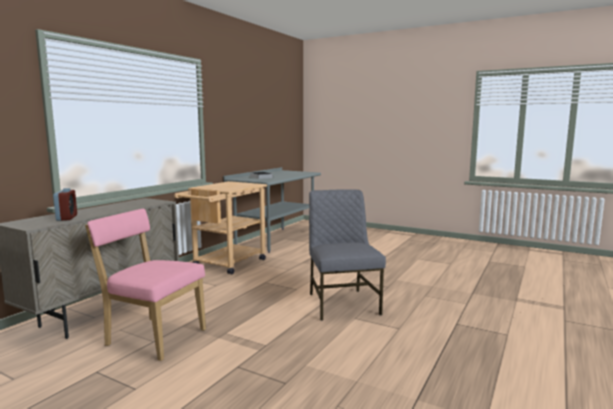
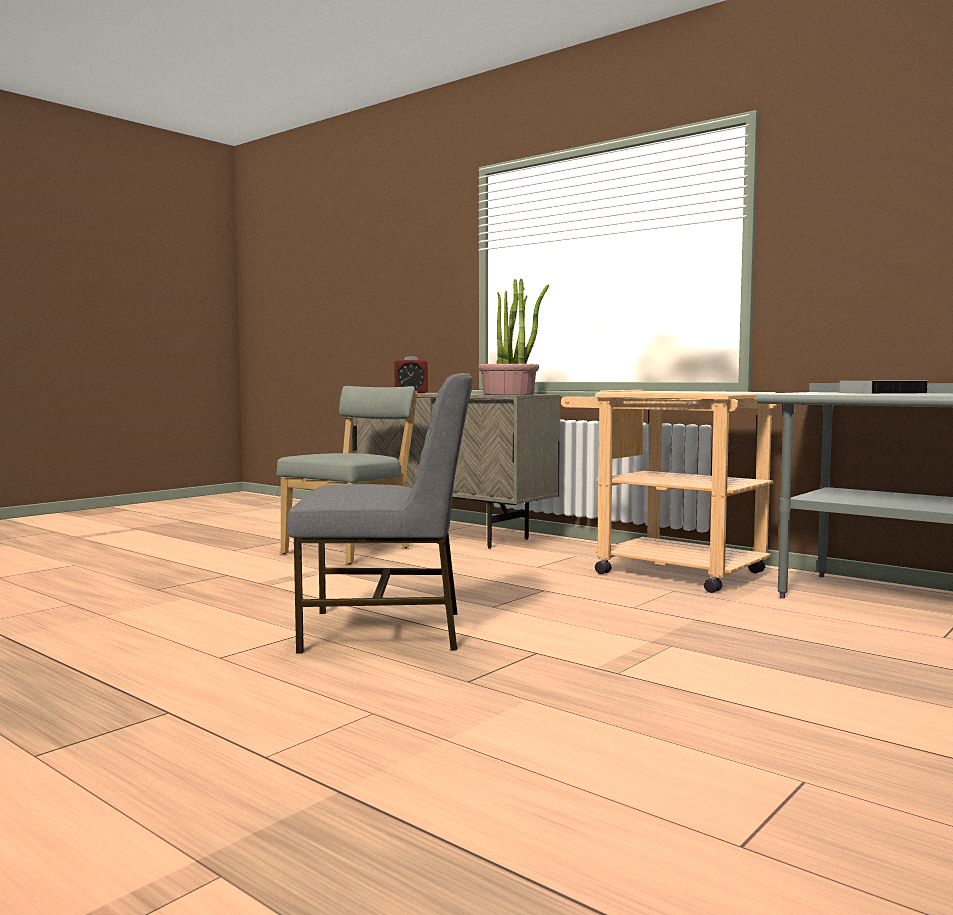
camera: 100 degrees right, 5 degrees down
pink chair [85,209,206,361] -> grey chair [276,386,417,564]
none -> potted plant [478,278,549,395]

